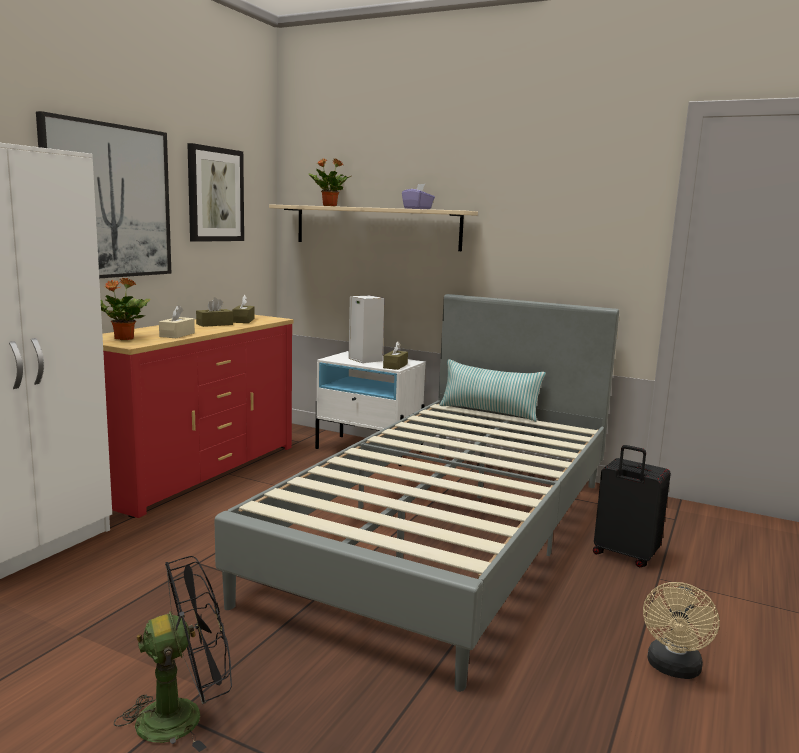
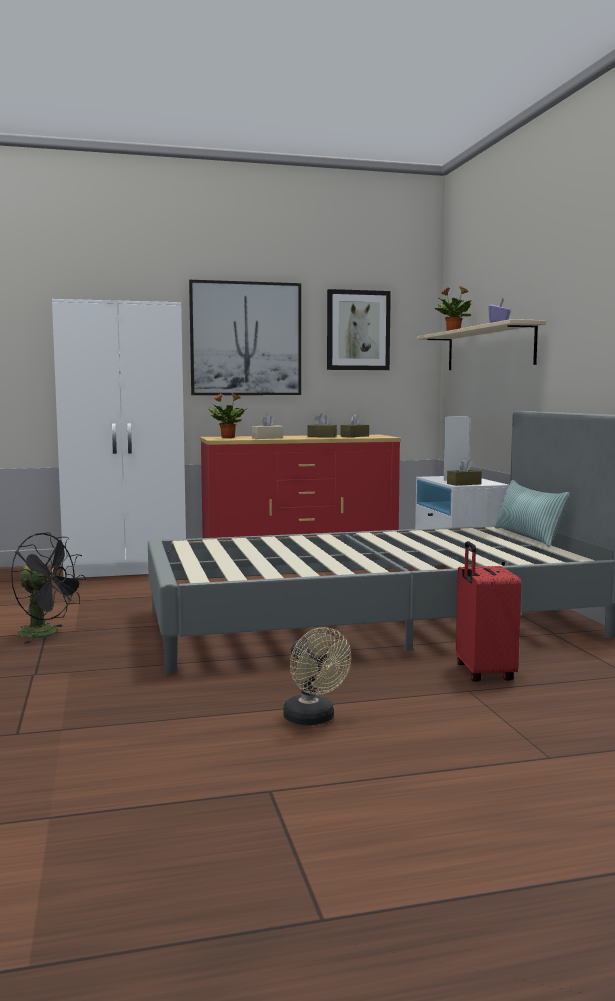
camera: 50 degrees right, 5 degrees down
black suitcase [593,445,671,568] -> red suitcase [456,541,521,682]
beige fan [643,582,720,679] -> beige fan turned 105 degrees counterclockwise [283,627,351,725]

